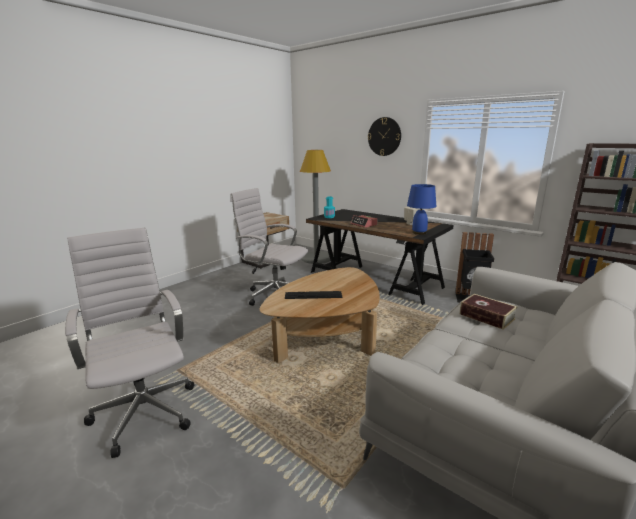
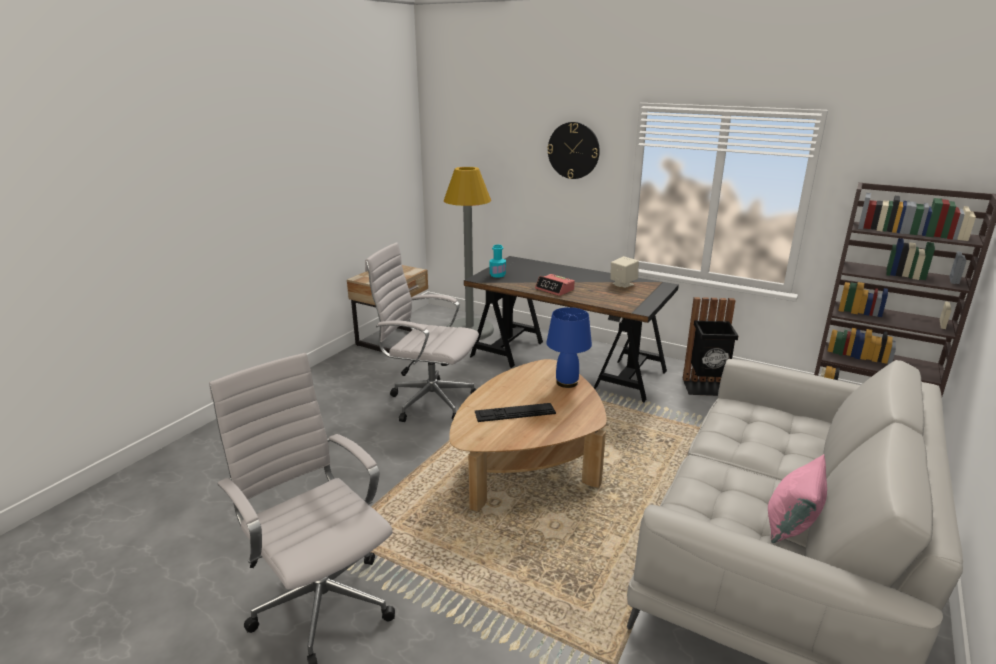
camera: 10 degrees left, 5 degrees up
blue table lamp [407,184,436,235] -> blue table lamp moved to [546,307,592,388]
book [460,294,517,330] -> none
none -> pink pillow [768,454,827,543]

